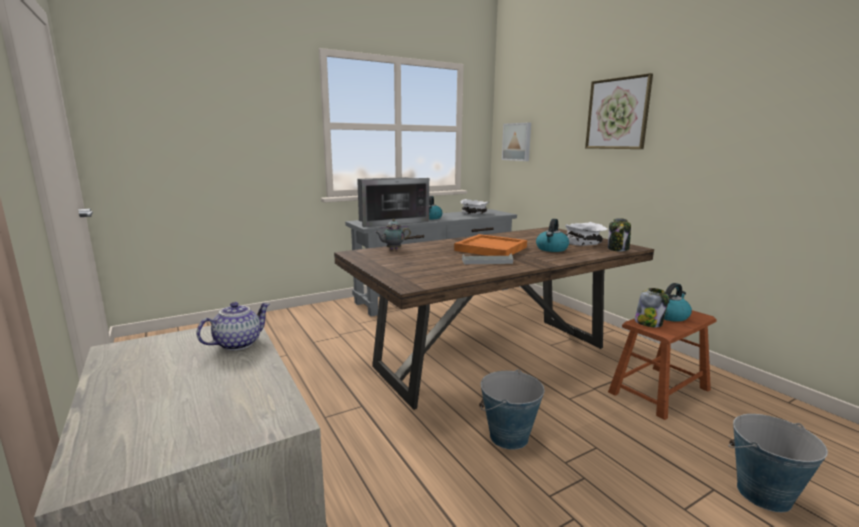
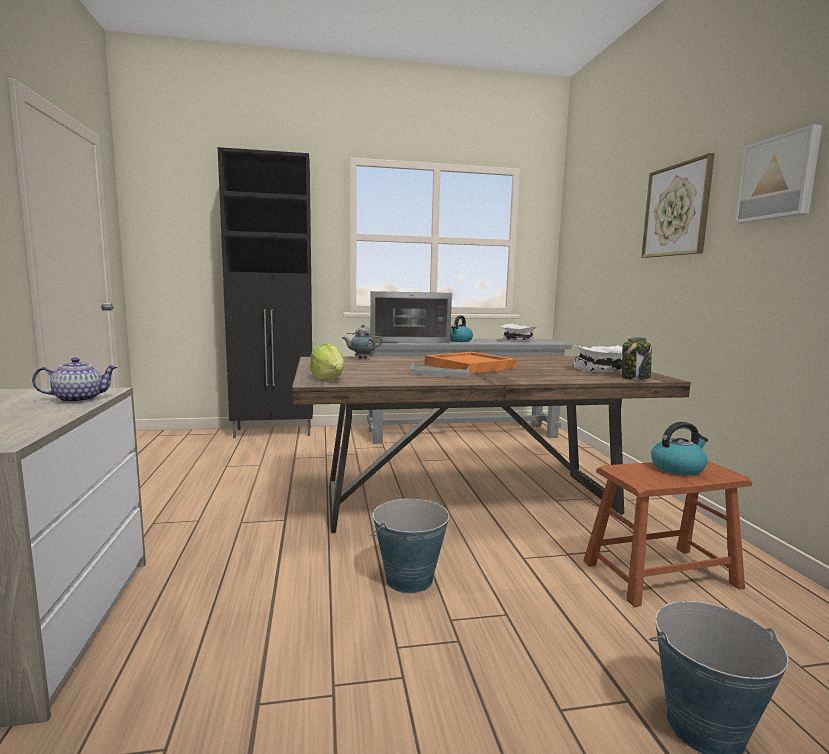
camera: 20 degrees right, 5 degrees down
picture [502,123,531,161] -> picture moved to [735,124,822,223]
kettle [536,219,569,252] -> none
jar [635,288,669,327] -> none
none -> black cabinet [218,147,313,438]
none -> lettuce [310,344,345,380]

